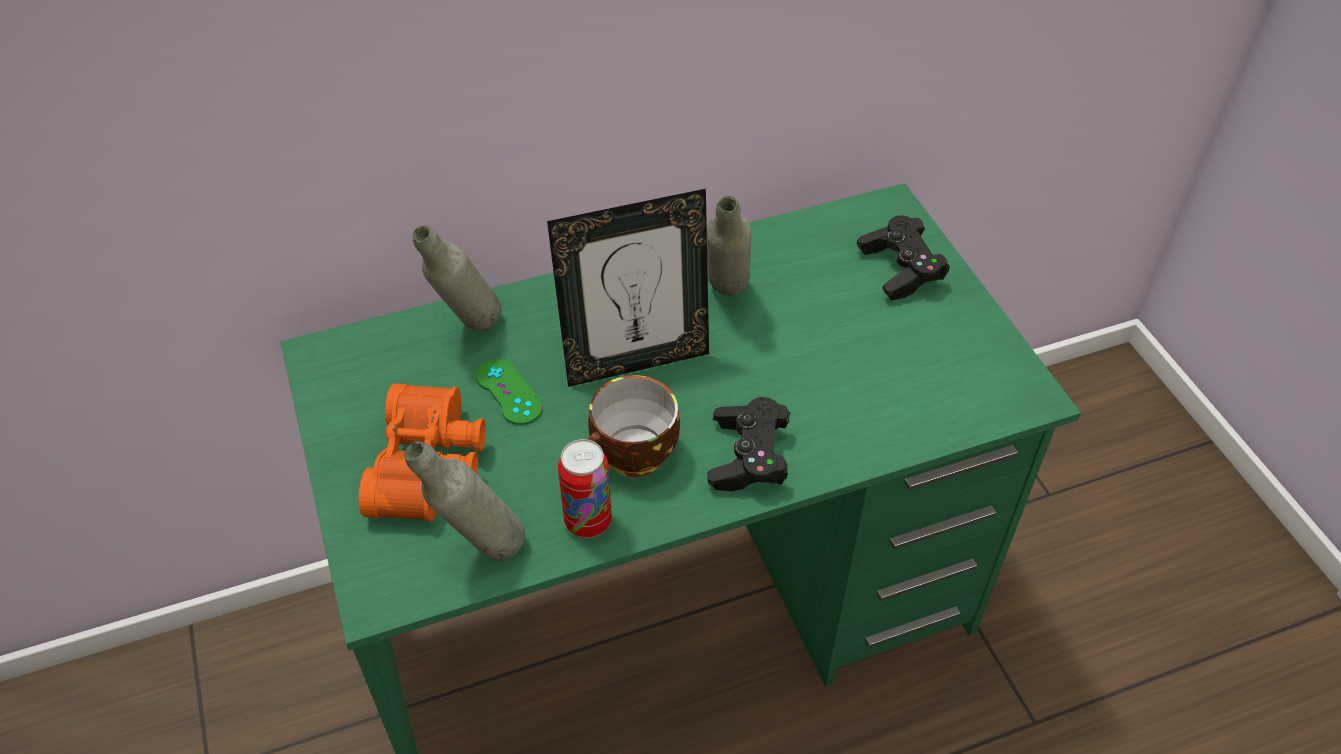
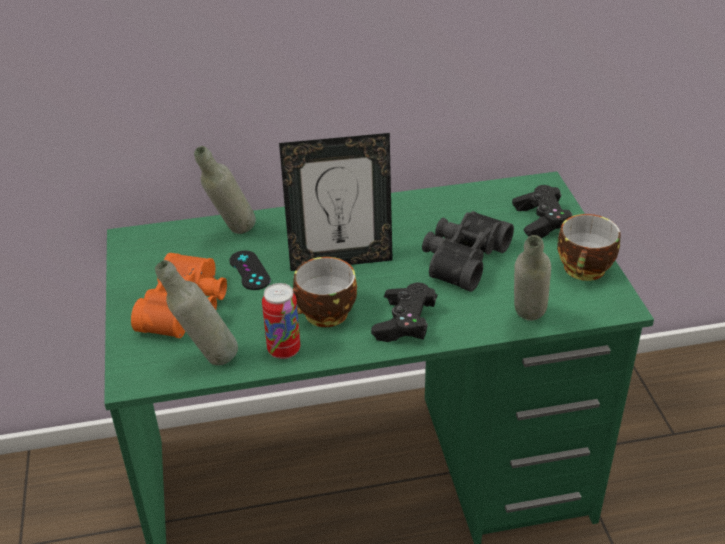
camera: 10 degrees right, 10 degrees down
green game controller [476,359,543,425] -> black game controller [229,250,270,290]
grey bottle [707,196,751,296] -> grey bottle moved to [514,235,551,321]
none -> black binoculars [422,211,514,292]
none -> cup [557,214,620,281]

